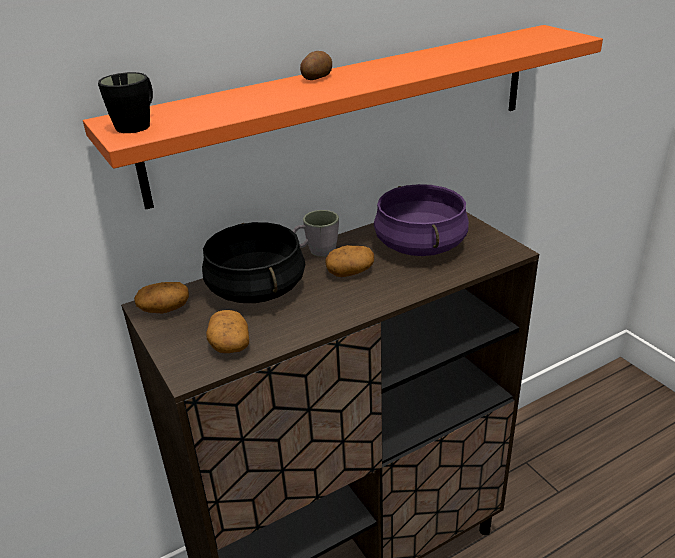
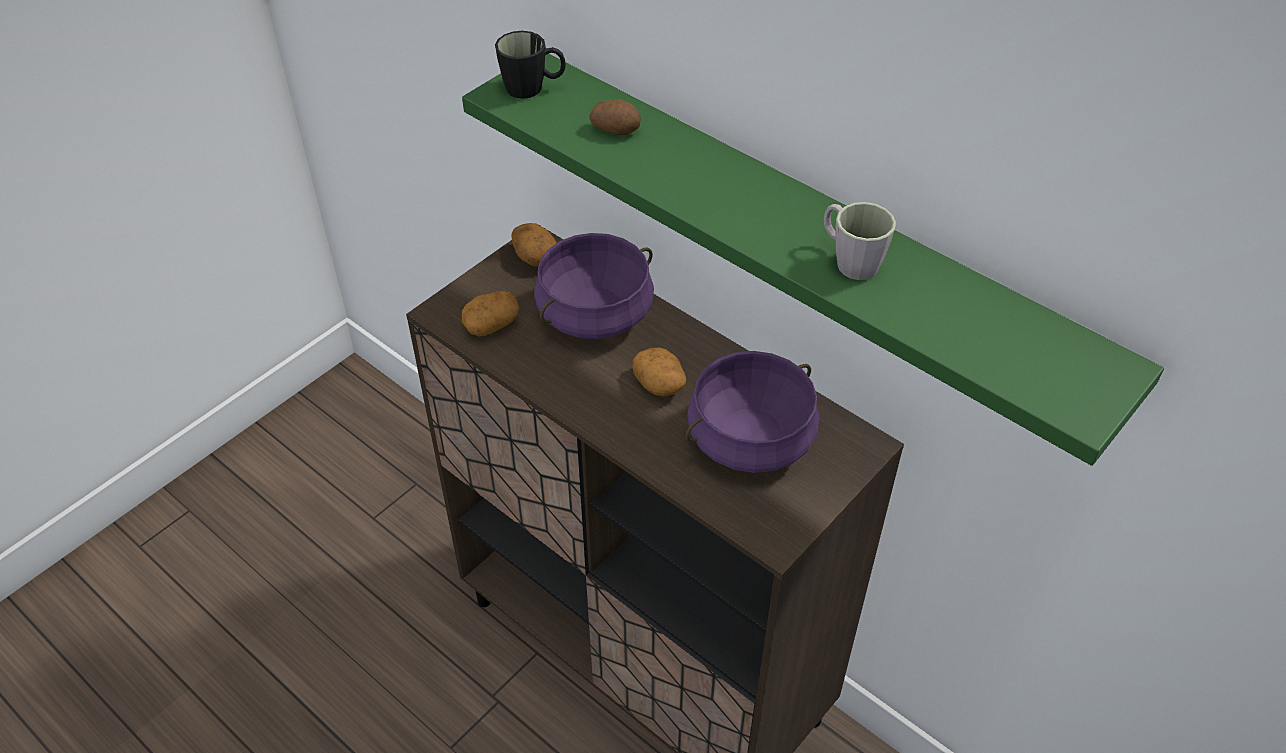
camera: 70 degrees right, 15 degrees up
orange shelf [83,25,603,209] -> green shelf [462,54,1164,466]
black cooking pot [202,222,305,303] -> purple cooking pot [534,233,654,339]
grey mug [293,210,339,257] -> grey mug moved to [824,202,896,280]
potato [300,51,332,80] -> potato moved to [589,99,641,135]

